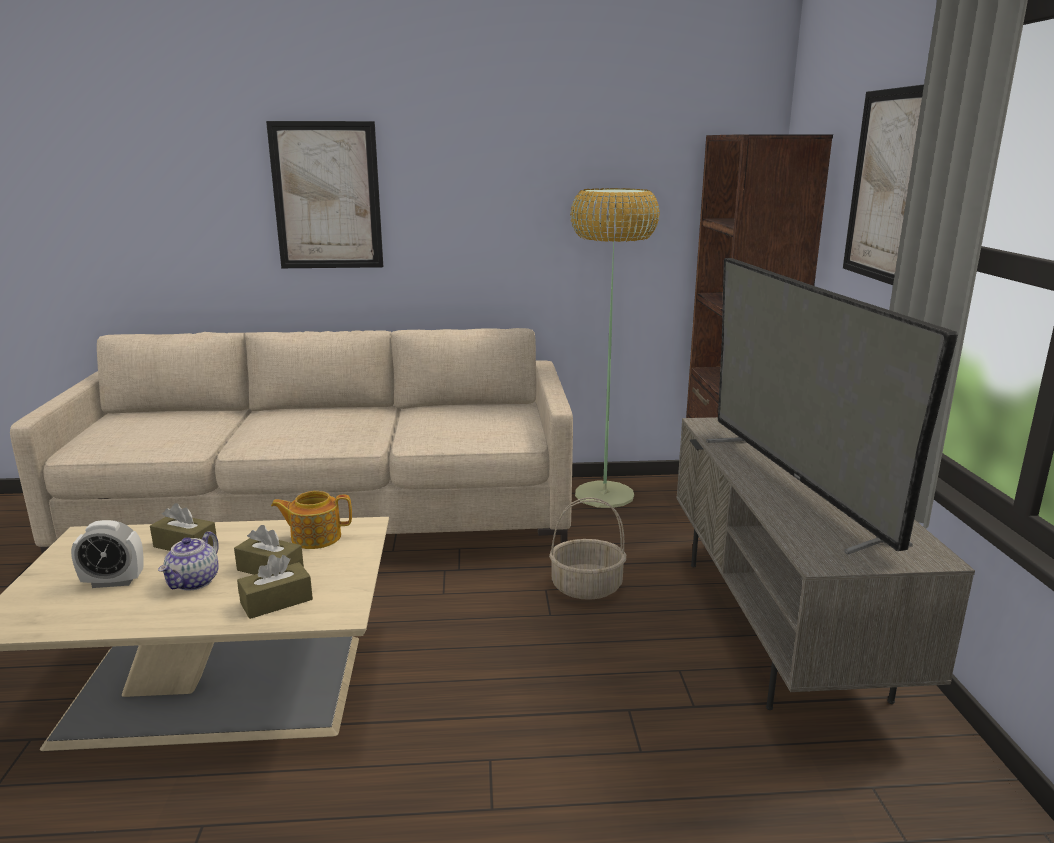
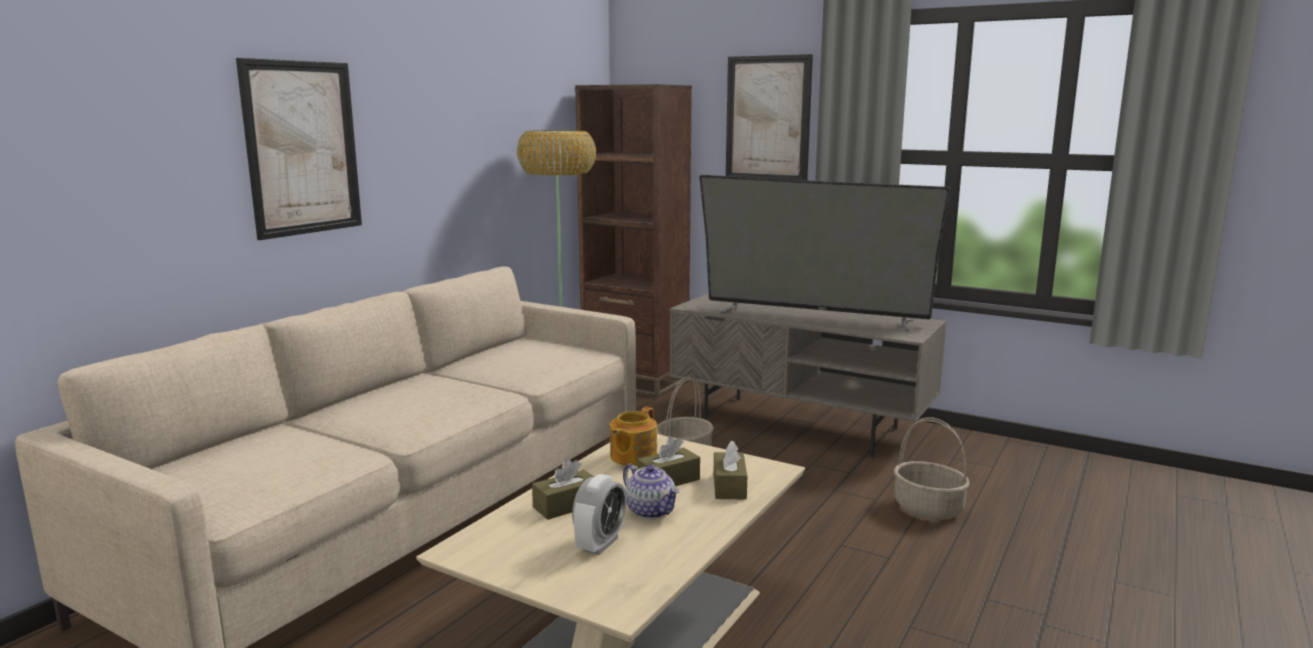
camera: 55 degrees left, 5 degrees down
none -> basket [894,417,970,520]

